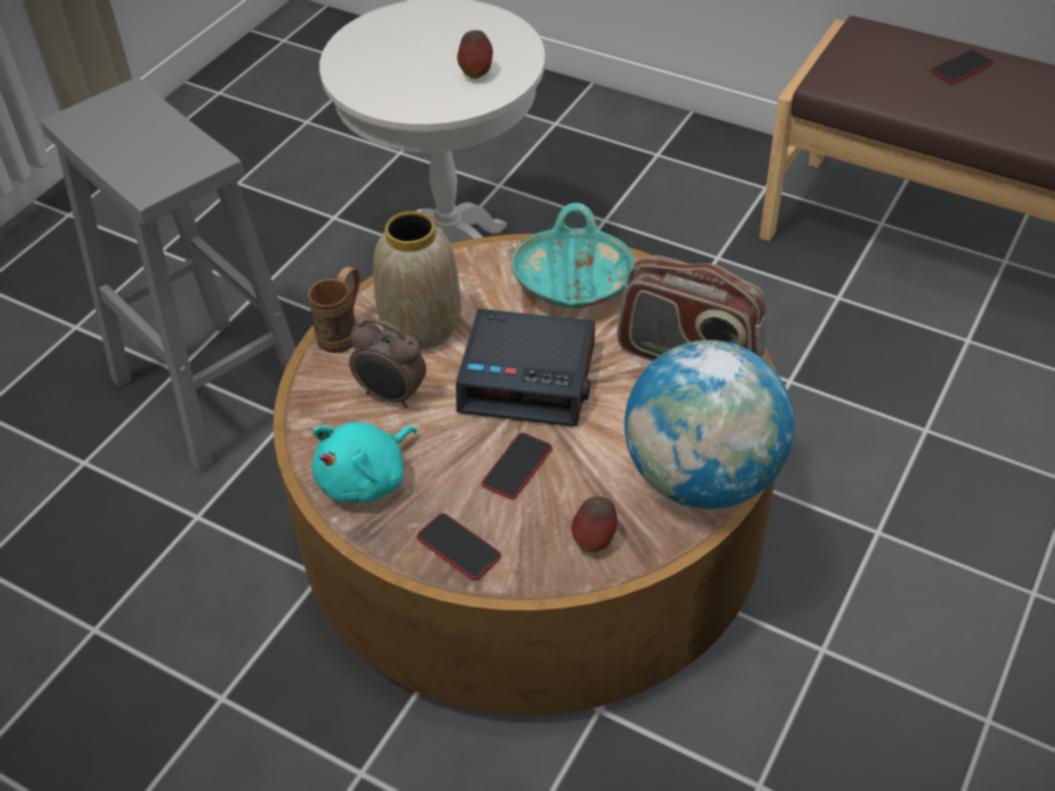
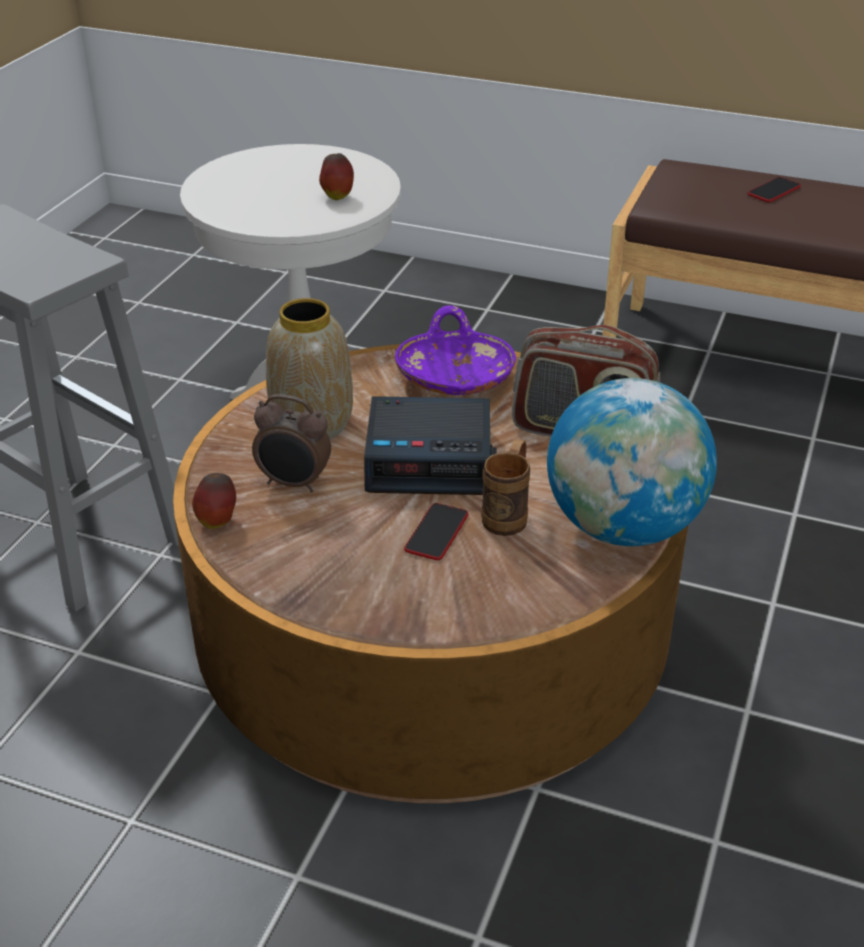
camera: 10 degrees left, 10 degrees down
brown mug [308,267,360,353] -> brown mug moved to [481,439,530,536]
turquoise plush toy [312,422,417,502] -> none
phone [416,513,501,580] -> none
turquoise bowl [512,203,634,308] -> purple bowl [395,305,516,395]
apple [571,497,617,552] -> apple moved to [192,473,236,529]

